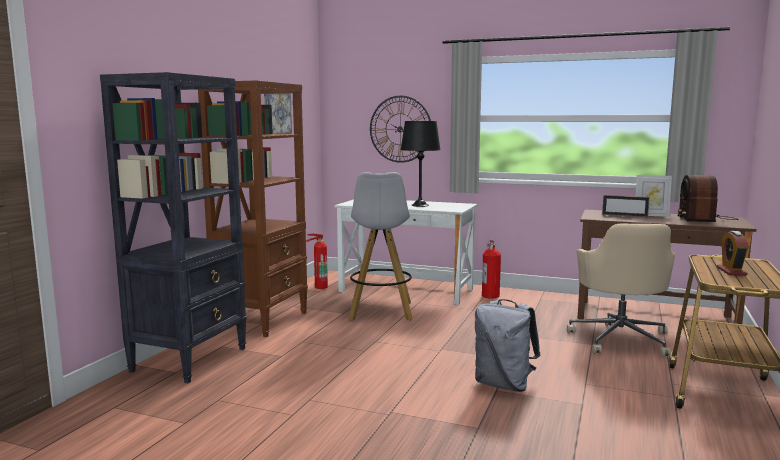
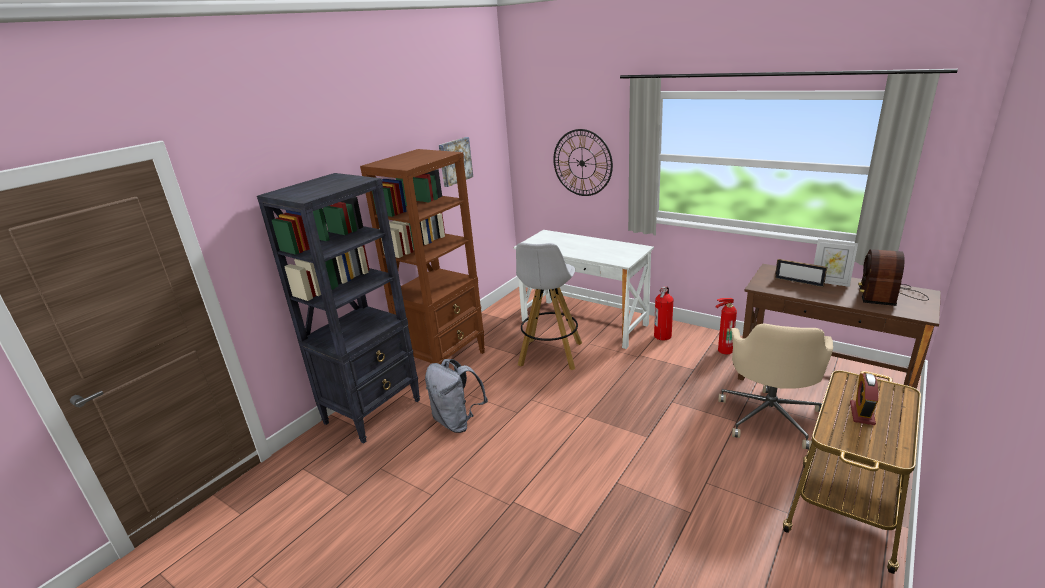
camera: 15 degrees right, 15 degrees up
fire extinguisher [306,233,328,289] -> fire extinguisher moved to [715,298,737,354]
black table lamp [401,121,441,207] -> none
grey backpack [475,299,540,392] -> grey backpack moved to [425,359,488,433]

